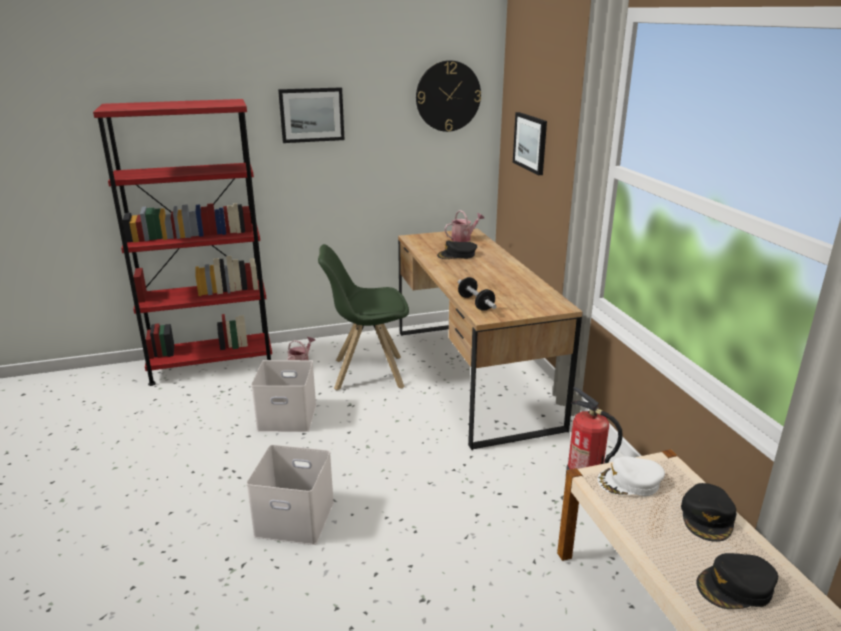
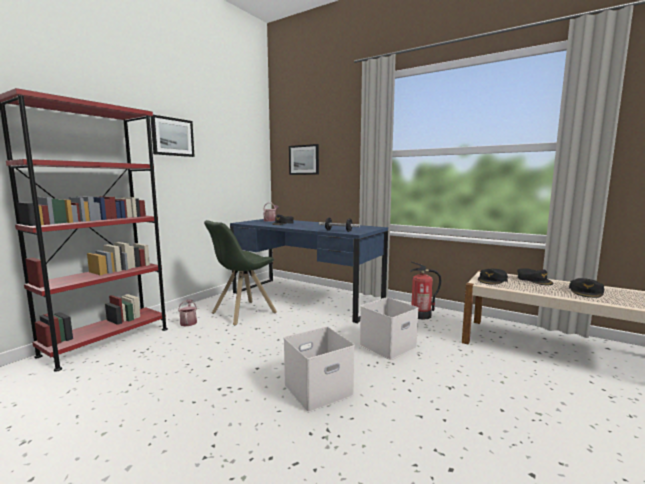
camera: 40 degrees left, 15 degrees down
white storage box [251,360,316,432] -> white storage box moved to [360,297,419,360]
brown desk [398,228,583,450] -> blue desk [230,219,388,323]
wall clock [416,60,481,132] -> none
white cap [598,456,665,496] -> black cap [478,269,508,285]

